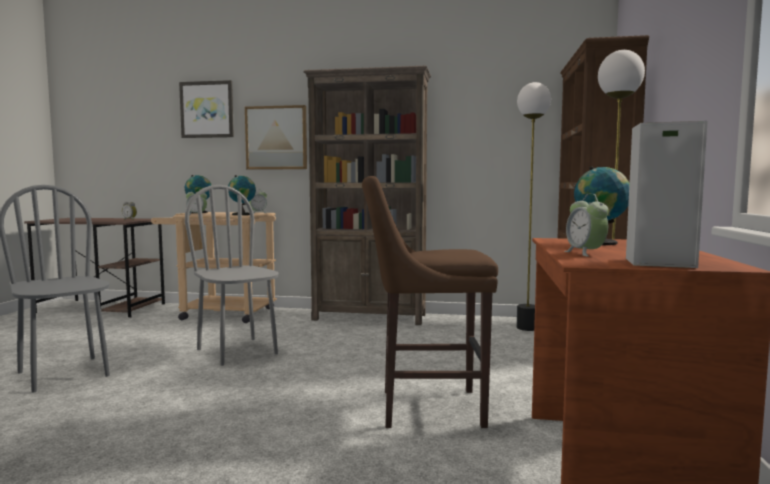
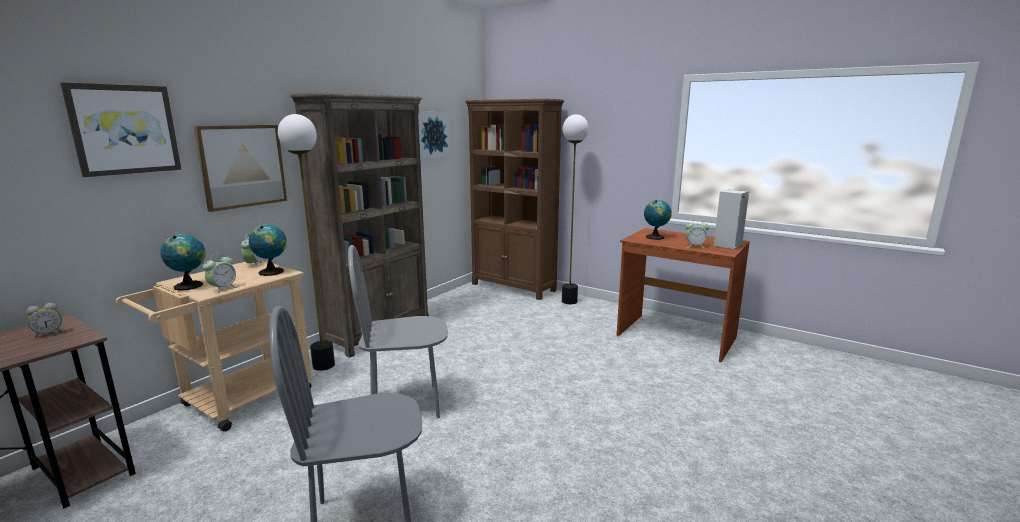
camera: 65 degrees left, 10 degrees up
brown stool [362,176,498,428] -> none
floor lamp [517,82,551,331] -> floor lamp moved to [278,114,335,371]
none -> picture [418,112,450,159]

